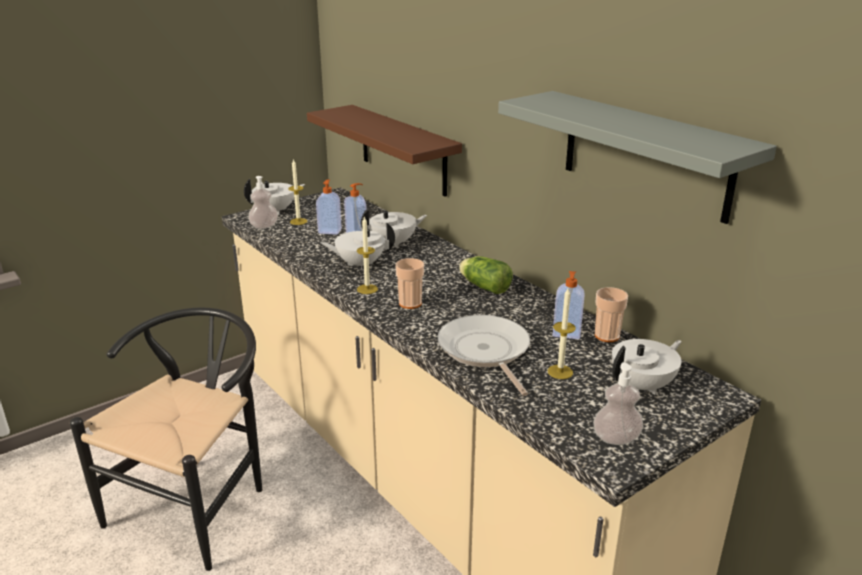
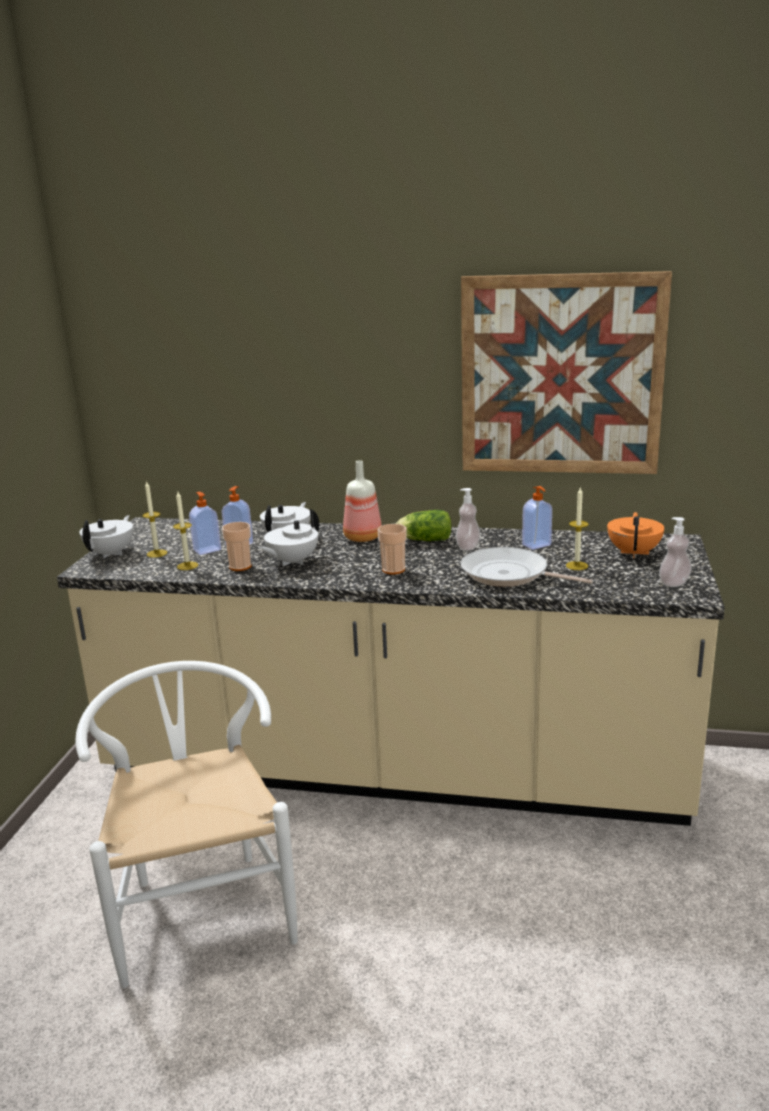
camera: 40 degrees left, 5 degrees down
black chair [70,307,263,571] -> white chair [75,661,298,988]
soap dispenser [248,176,278,229] -> soap dispenser moved to [456,488,480,551]
brown shelf [307,105,462,197] -> none
candle [357,217,378,294] -> candle moved to [173,492,198,570]
grey shelf [498,91,777,224] -> picture [461,271,672,474]
cup [595,287,628,342] -> cup moved to [222,522,252,571]
white teapot [612,339,682,394] -> orange teapot [607,512,664,558]
none -> bottle [343,460,382,542]

